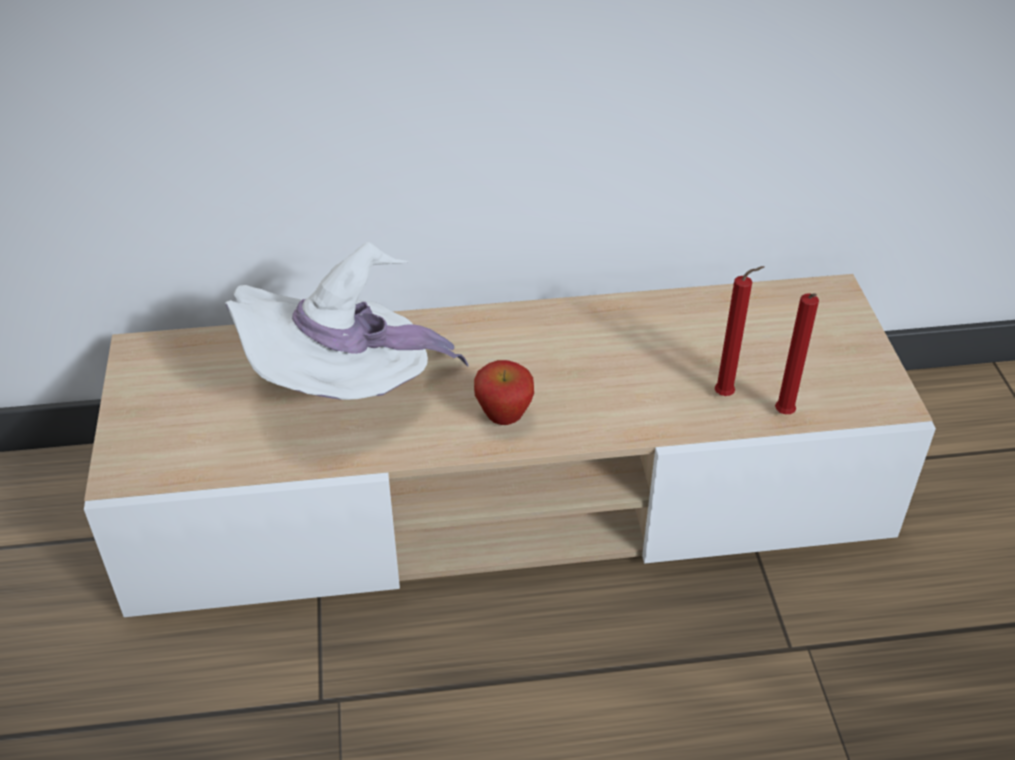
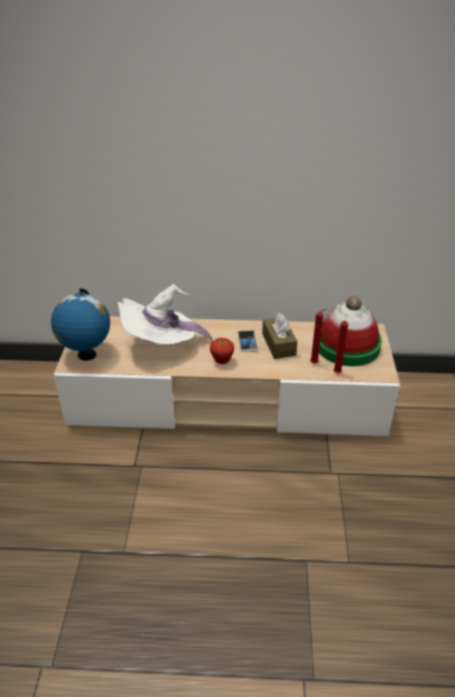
camera: 10 degrees right, 5 degrees down
none -> globe [51,288,110,361]
none -> phone [238,330,258,352]
none -> brown tissue box [262,313,297,359]
none -> hat [319,296,382,366]

